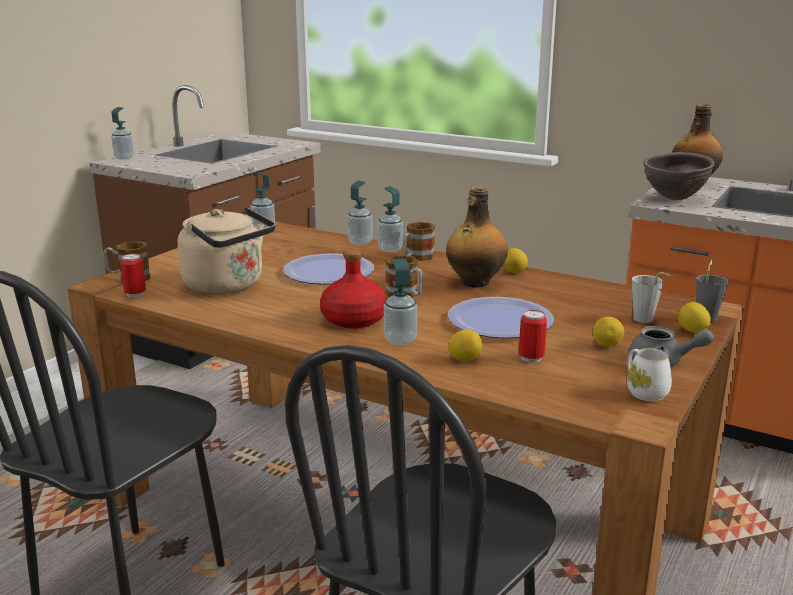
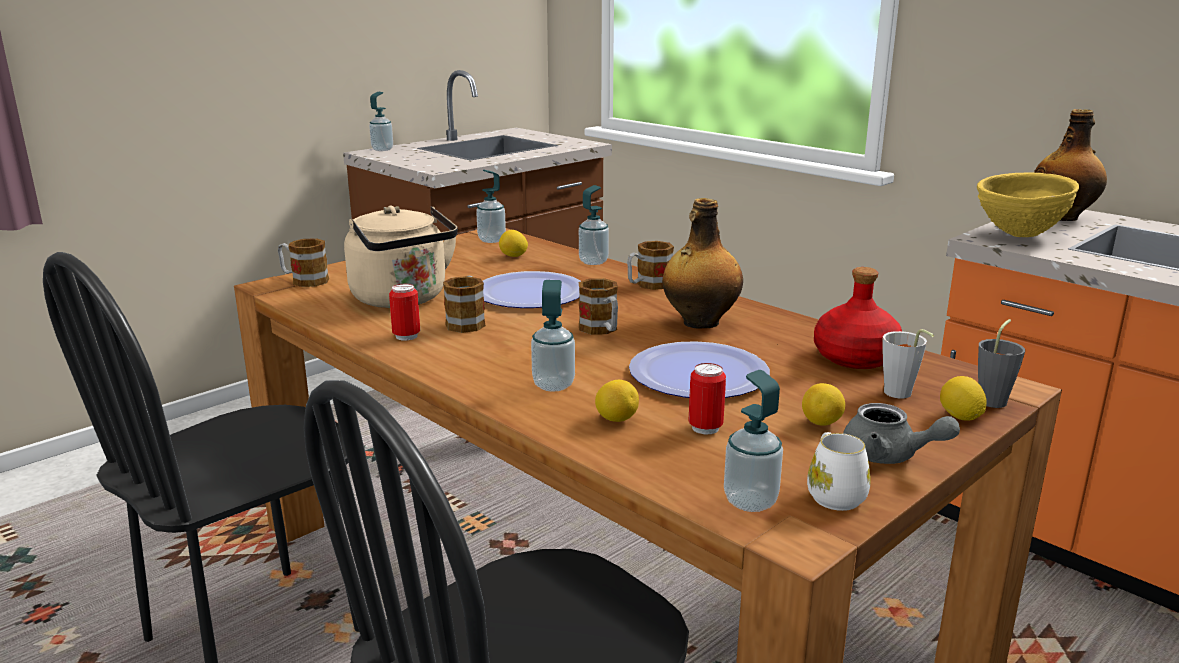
camera: 15 degrees right, 0 degrees up
can [120,254,146,298] -> can moved to [389,284,420,341]
red bottle [320,249,387,329] -> red bottle moved to [814,267,902,369]
soap dispenser [378,186,403,252] -> soap dispenser moved to [724,370,783,512]
lemon [503,248,528,273] -> lemon moved to [499,230,528,257]
brown bowl [643,152,715,200] -> yellow bowl [977,172,1079,237]
none -> mug [443,276,486,333]

